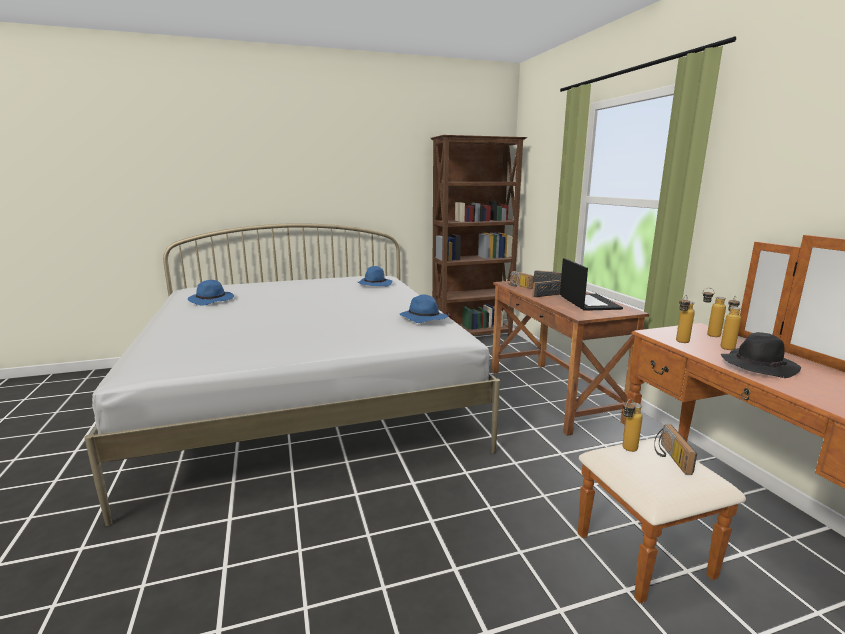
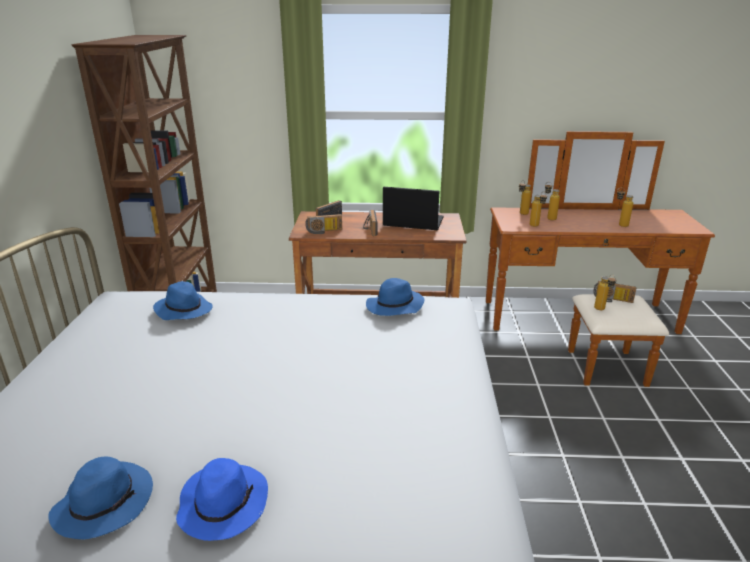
camera: 70 degrees left, 10 degrees up
black hat [721,332,801,378] -> none
none -> blue hat [176,458,268,541]
none -> bottle [617,188,633,227]

